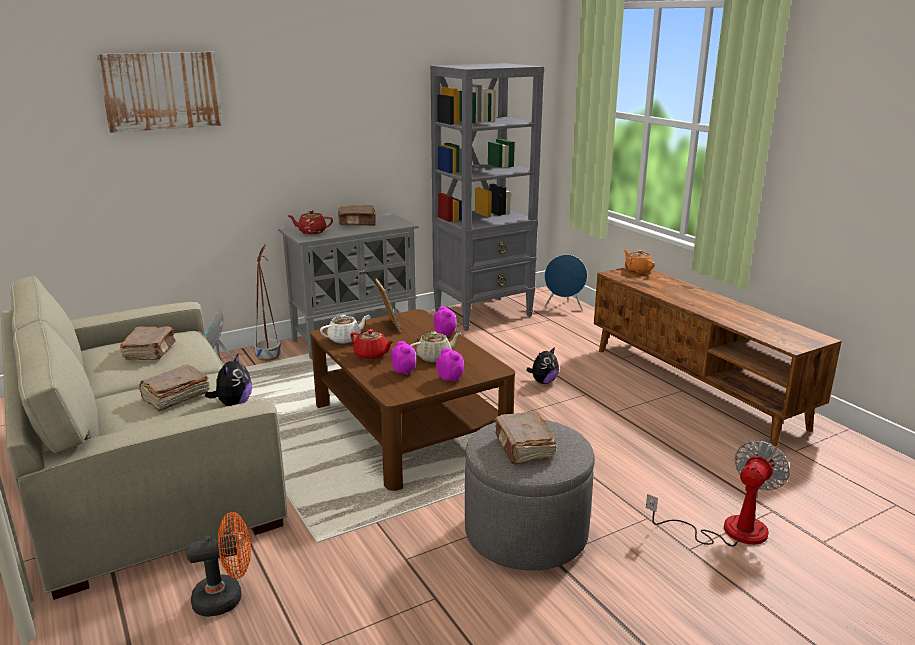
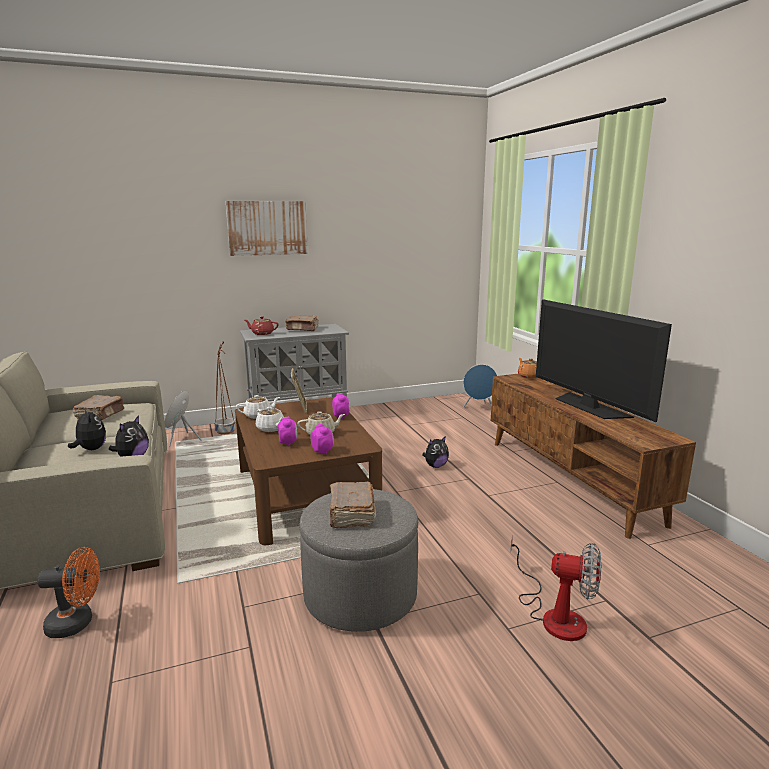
camera: 10 degrees right, 5 degrees down
picture [96,52,223,133] -> picture moved to [226,201,308,256]
brown book [139,365,210,412] -> plush toy [68,408,106,450]
red teapot [350,329,393,360] -> white teapot [256,407,284,432]
grey bookcase [430,63,544,331] -> none
fan [646,441,790,547] -> fan turned 60 degrees clockwise [510,535,601,641]
none -> television [536,299,672,422]

